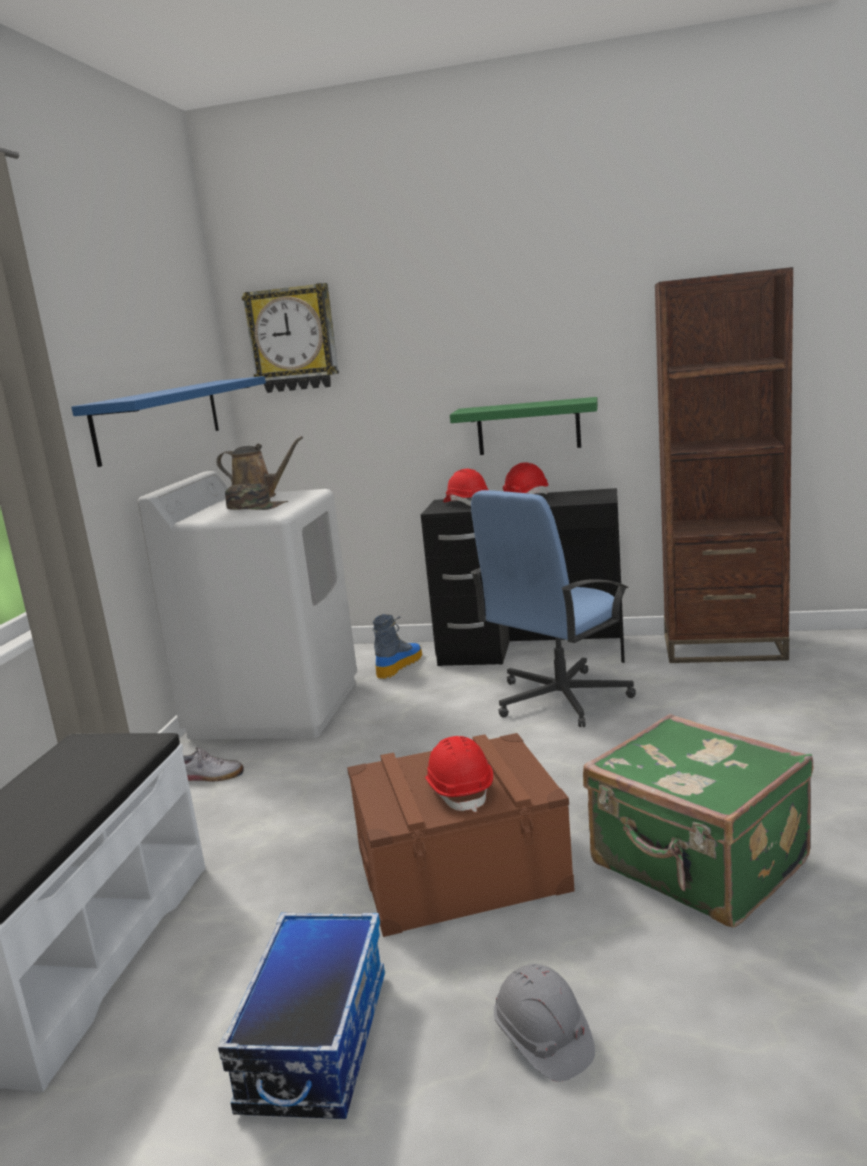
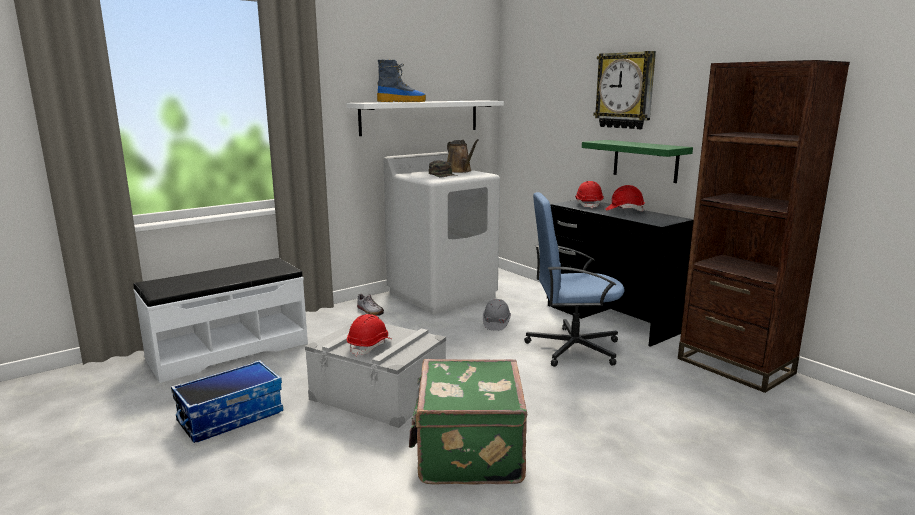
camera: 40 degrees right, 0 degrees up
blue shelf [71,376,266,467] -> white shelf [347,100,504,136]
wall clock [242,283,339,393] -> wall clock moved to [593,51,656,129]
brown storage box [347,733,575,937] -> grey storage box [305,319,446,428]
boot [372,614,422,679] -> boot moved to [377,59,426,102]
grey hard hat [494,964,595,1082] -> grey hard hat moved to [483,299,511,331]

